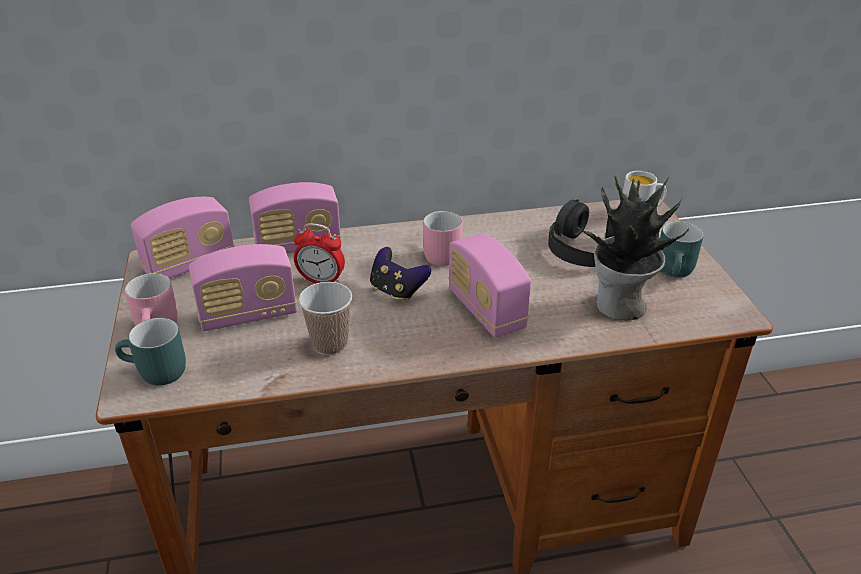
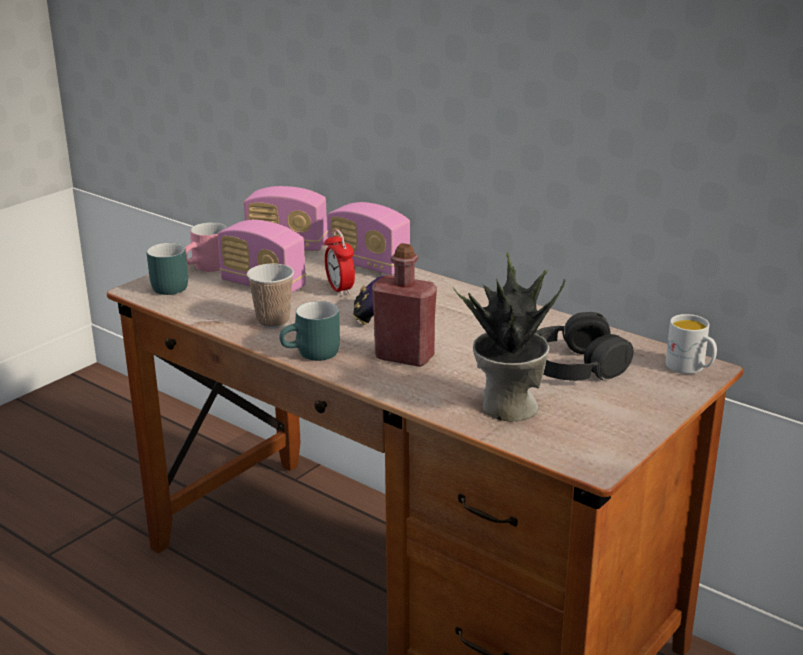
camera: 50 degrees right, 10 degrees down
pink mug [423,211,463,266] -> none
radio [448,234,531,338] -> red bottle [372,243,437,367]
turquoise mug [660,221,704,277] -> turquoise mug moved to [279,301,340,361]

